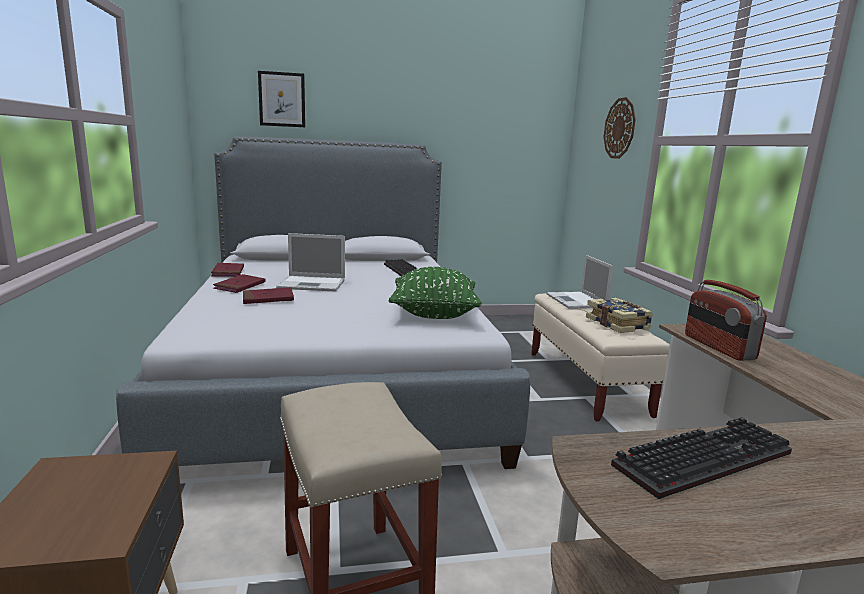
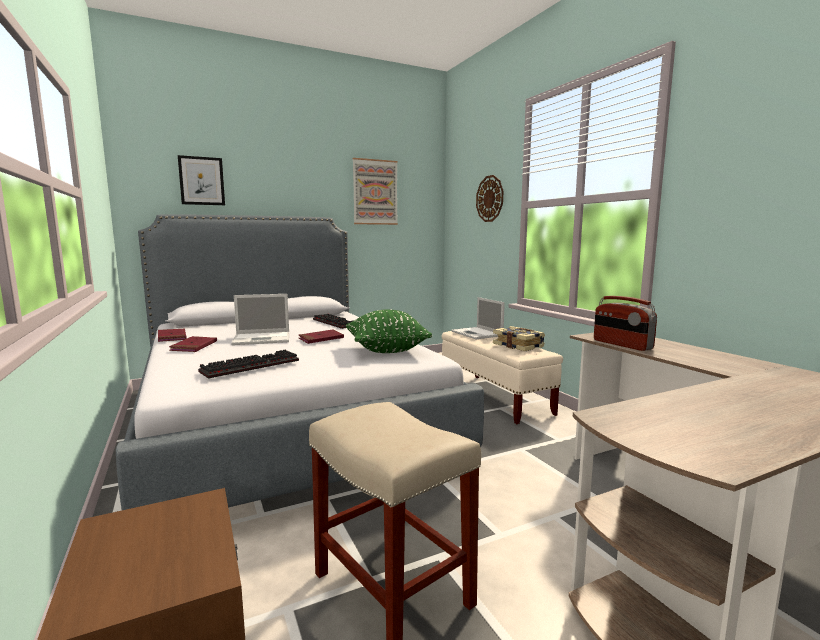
camera: 15 degrees left, 5 degrees down
red book [243,287,294,304] -> red book moved to [299,329,344,344]
keyboard [611,417,792,499] -> keyboard moved to [198,350,299,379]
none -> picture [353,158,398,225]

